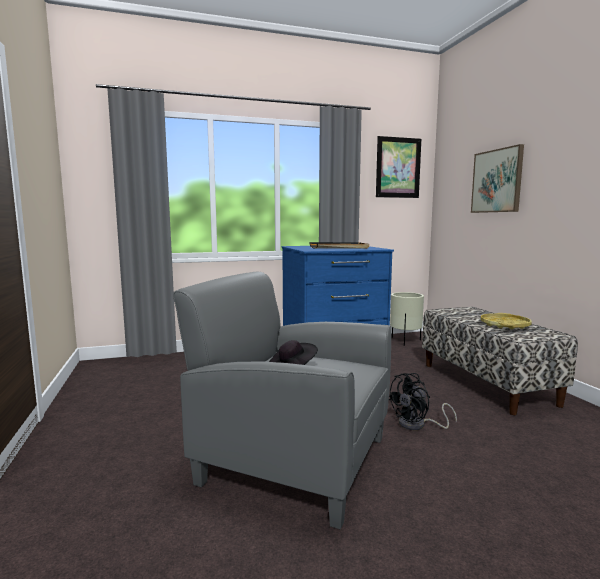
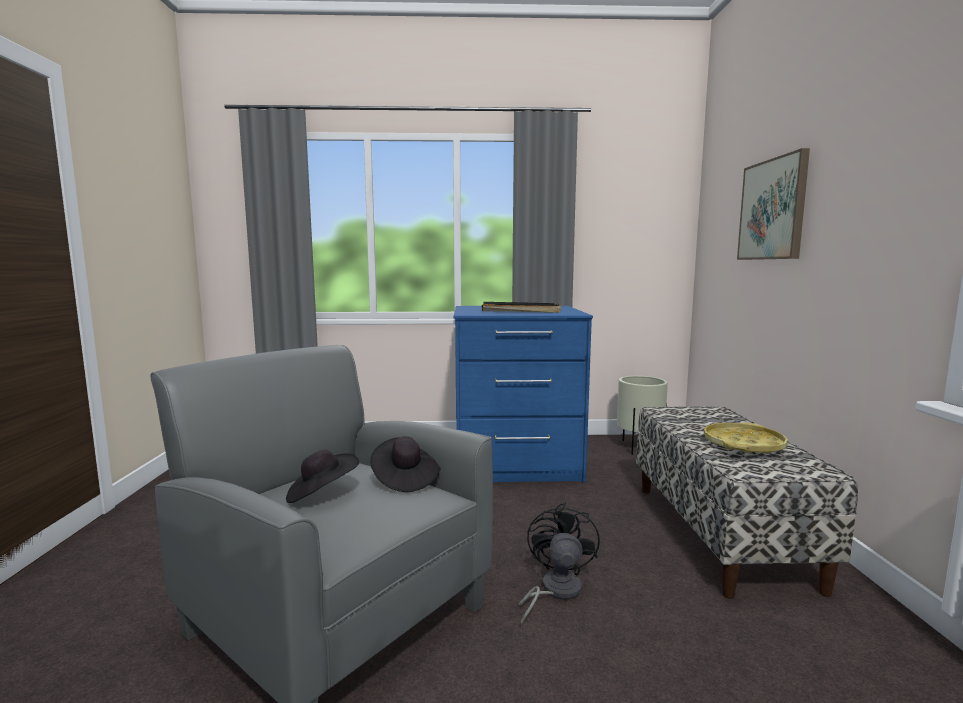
camera: 15 degrees right, 0 degrees up
picture [376,136,421,198] -> none
black fan [389,373,457,430] -> black fan turned 120 degrees clockwise [519,503,600,626]
none -> black hat [370,436,441,492]

